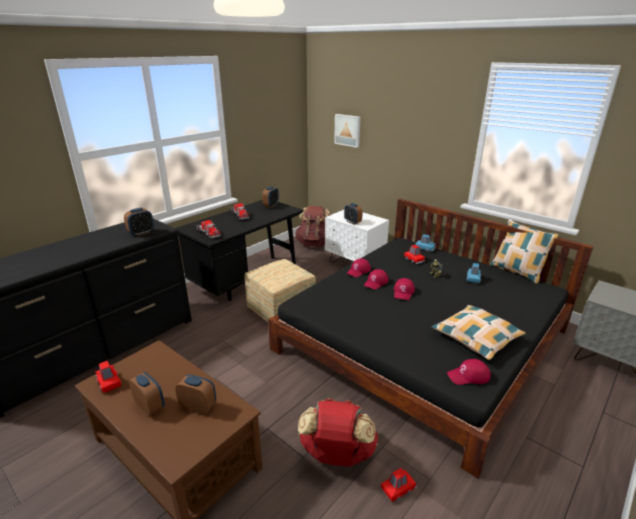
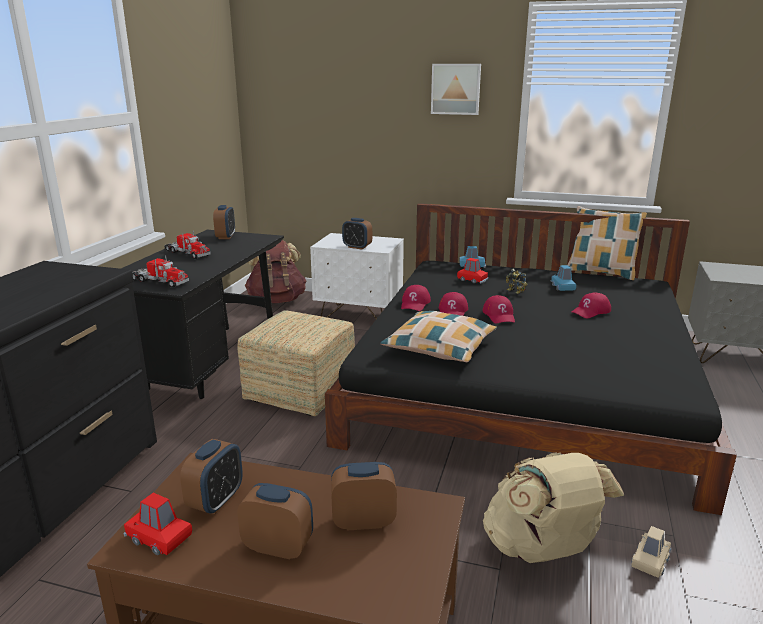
camera: 25 degrees left, 5 degrees down
alarm clock [124,208,154,236] -> alarm clock moved to [180,439,243,514]
red backpack [298,398,378,467] -> beige backpack [483,452,624,563]
picture [334,114,360,148] -> picture moved to [431,64,481,115]
red toy car [381,468,417,502] -> beige toy car [631,526,671,578]
pillow [432,305,526,360] -> pillow moved to [380,311,497,362]
red cap [447,359,491,385] -> red cap moved to [571,292,611,318]

